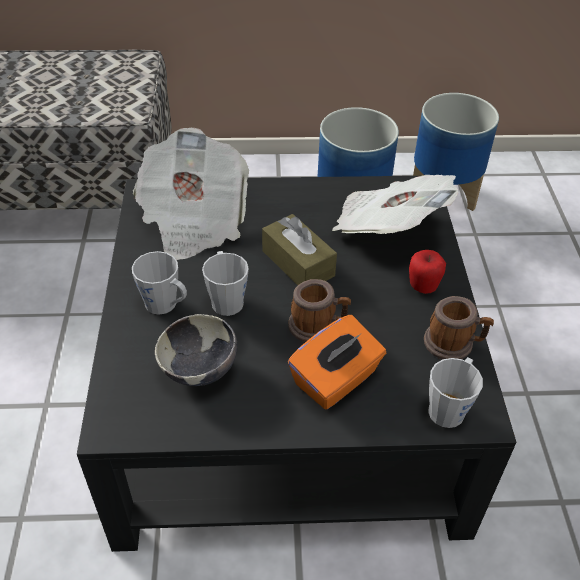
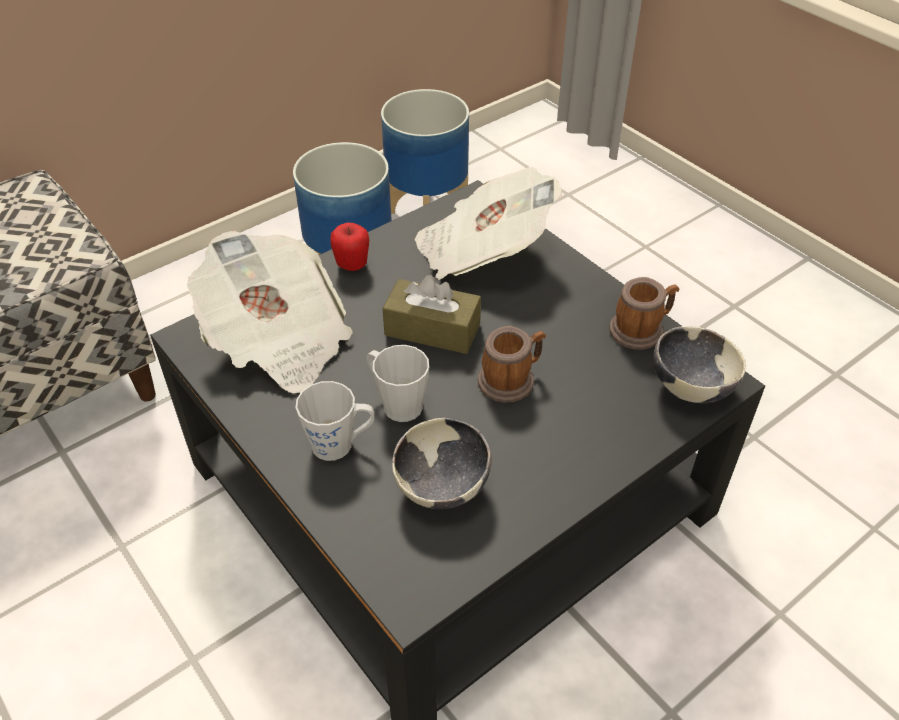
camera: 35 degrees left, 0 degrees up
orange tissue box [288,315,386,409] -> none
apple [409,250,446,294] -> apple moved to [330,223,369,271]
grey mug [428,357,483,428] -> bowl [653,326,746,403]

